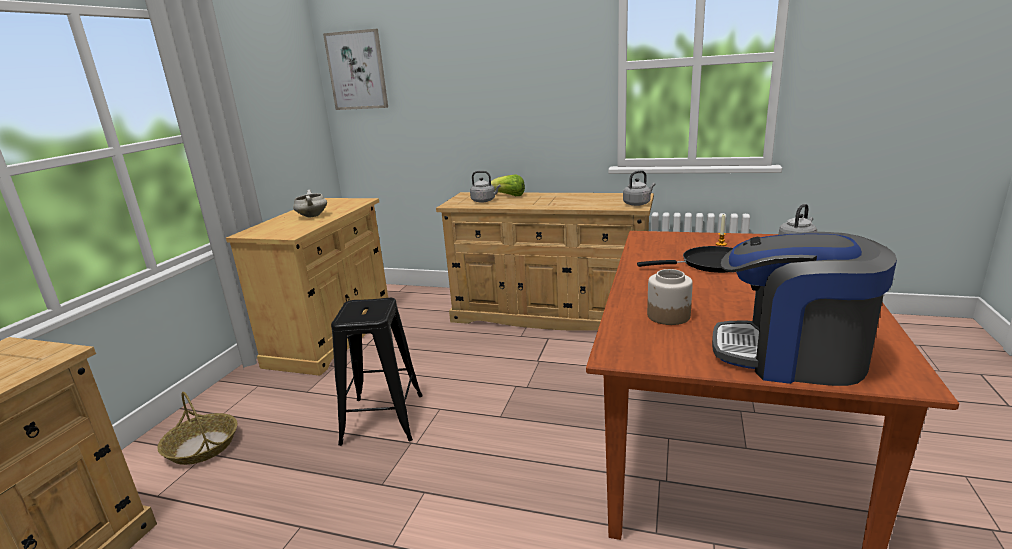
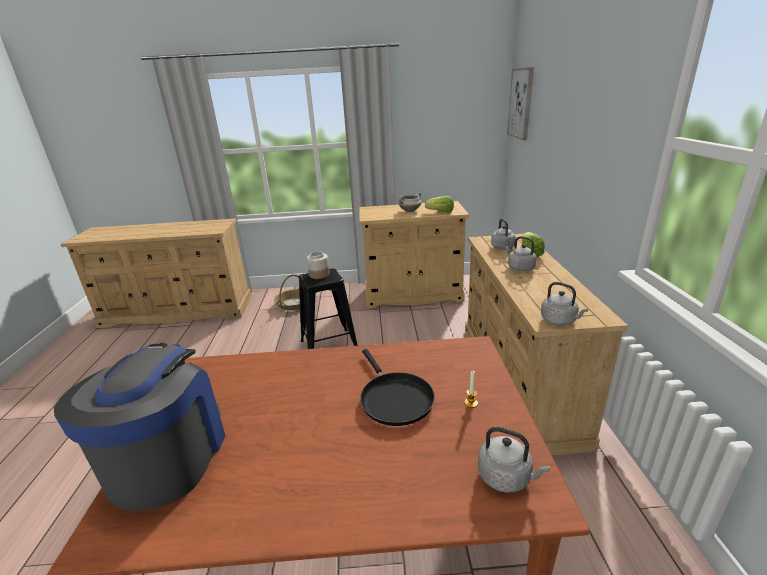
camera: 70 degrees right, 5 degrees up
jar [647,269,693,325] -> jar moved to [307,251,330,279]
none -> lettuce [425,196,454,213]
none -> grey kettle [505,236,537,271]

